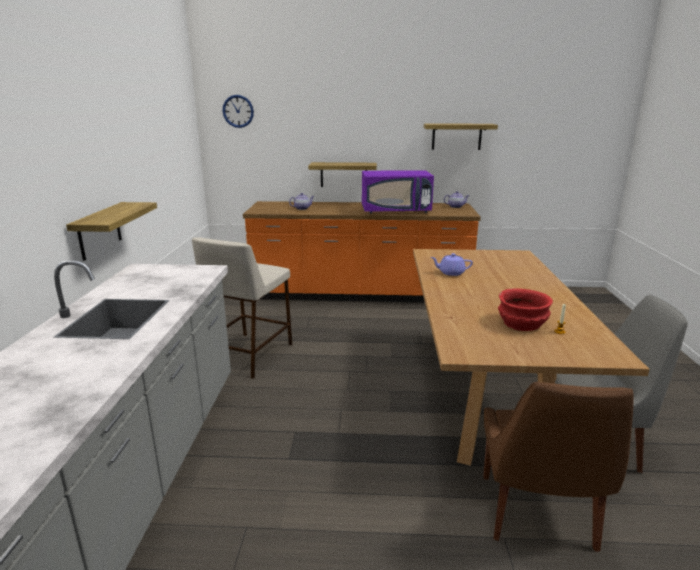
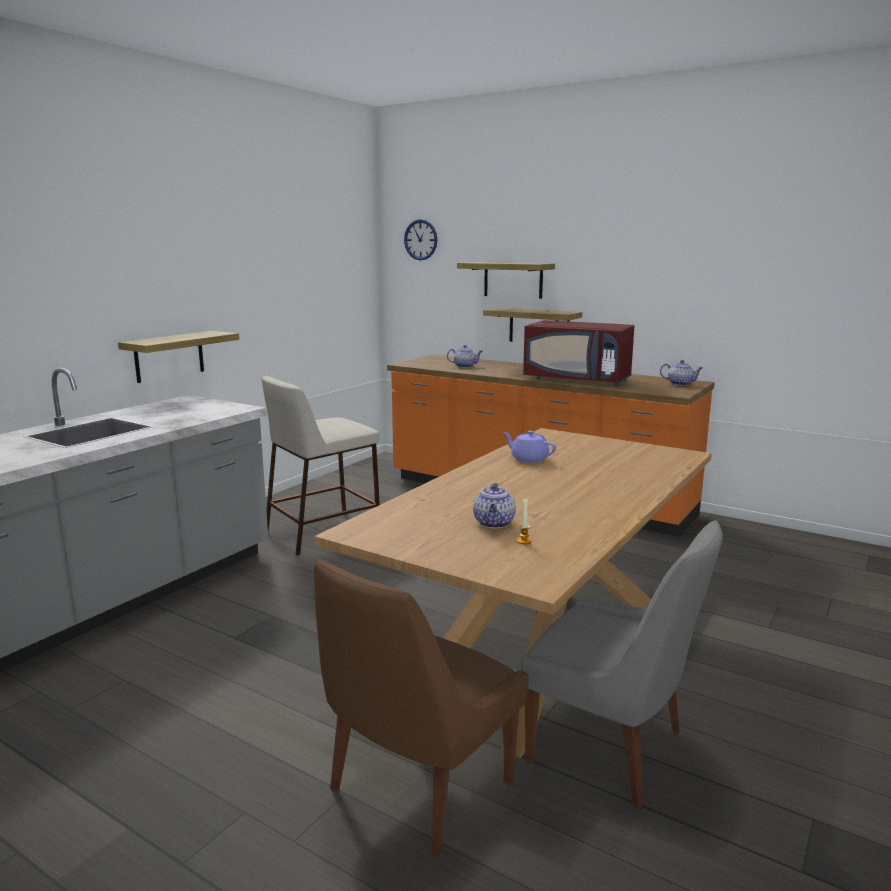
camera: 30 degrees right, 5 degrees down
purple microwave [362,170,434,214] -> red microwave [523,320,634,386]
shelf [424,124,498,150] -> shelf moved to [457,262,555,299]
red bowl [498,288,553,331] -> teapot [473,483,516,528]

